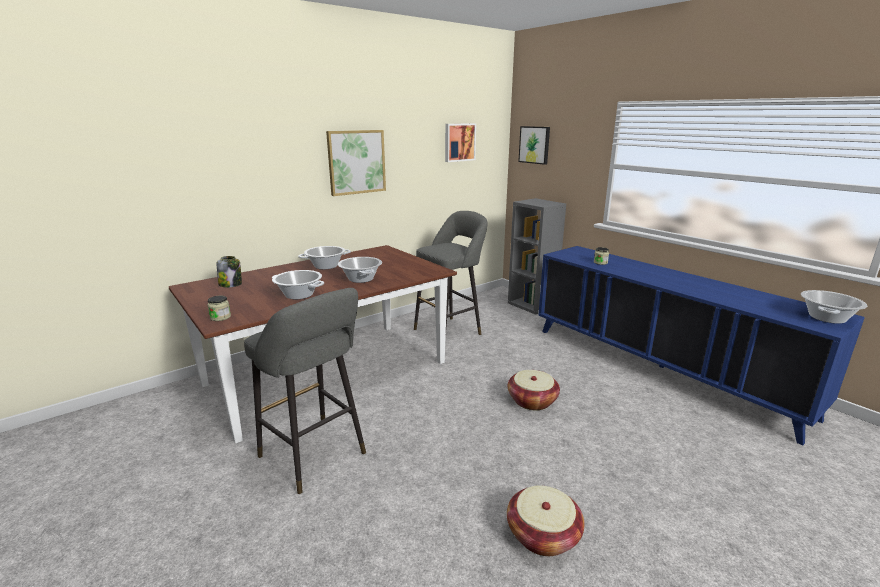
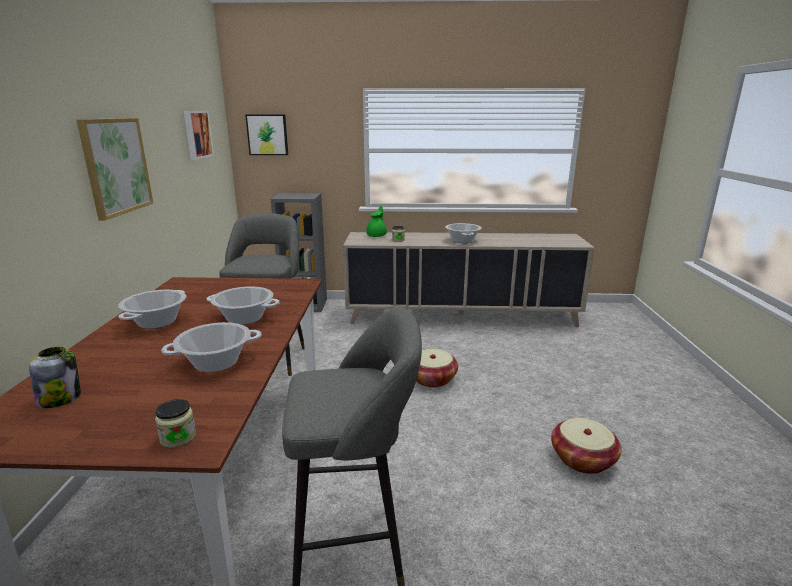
camera: 50 degrees left, 0 degrees up
blue cabinet [539,246,865,445] -> beige cabinet [343,232,595,327]
cooking pot [801,290,867,324] -> cooking pot moved to [445,223,482,243]
none -> green teapot [366,206,387,237]

